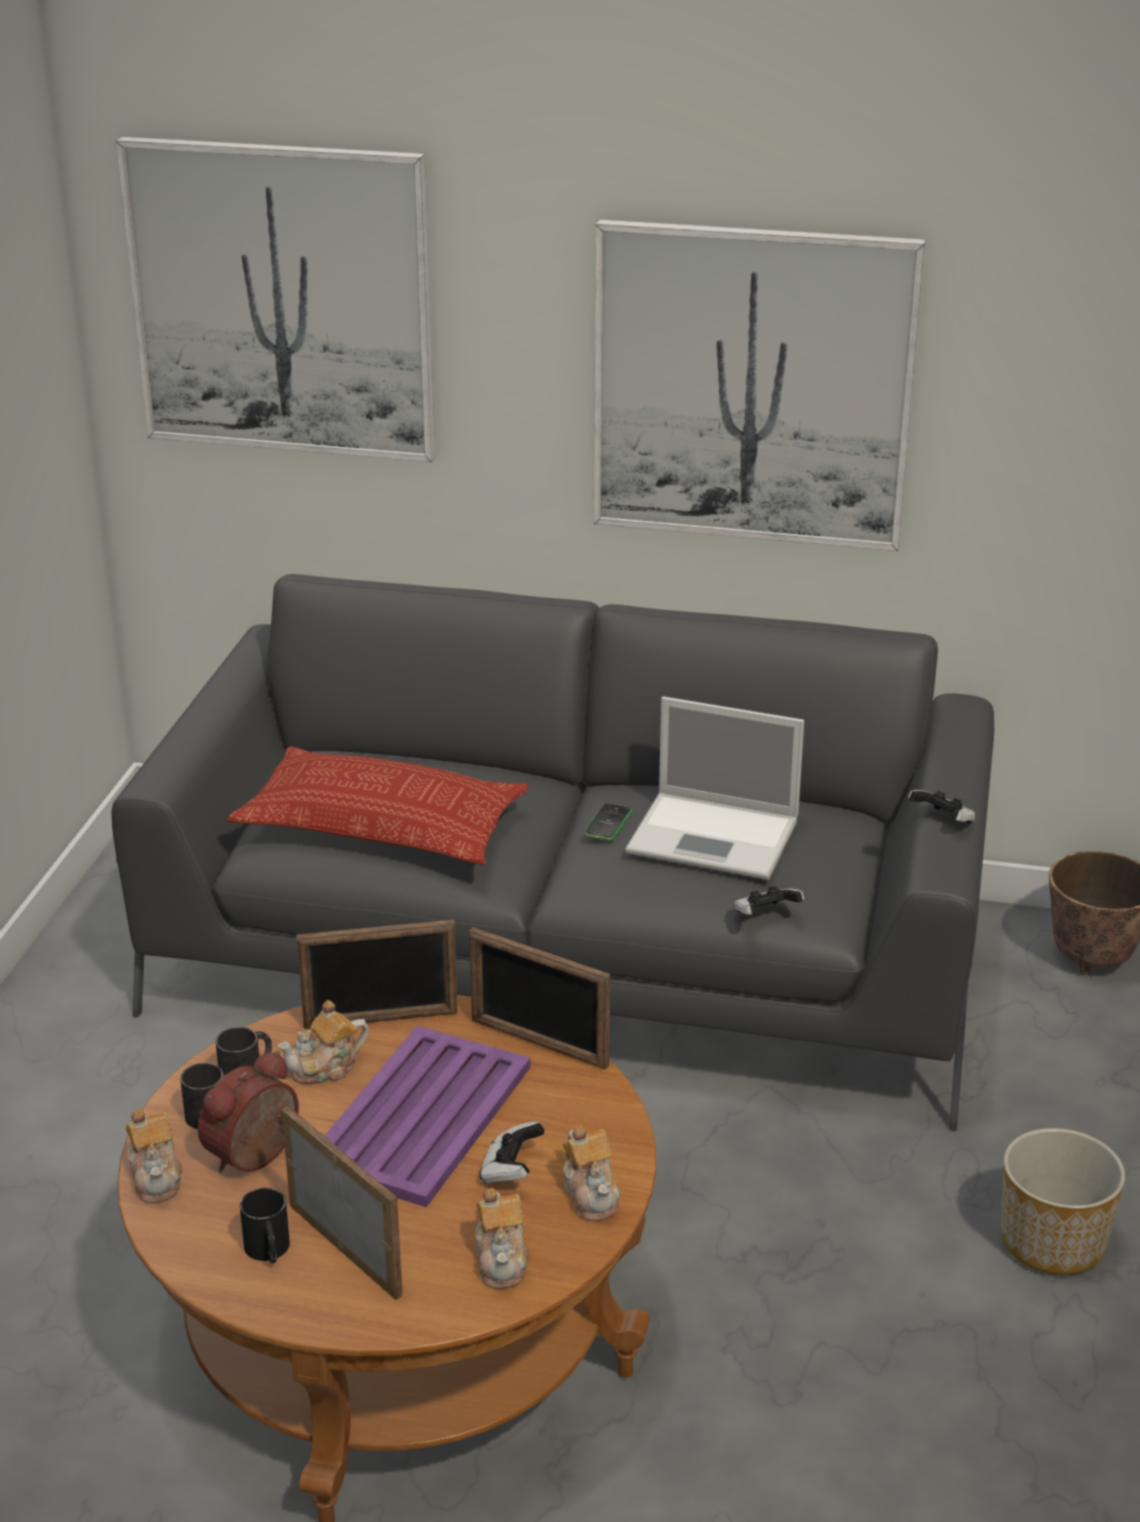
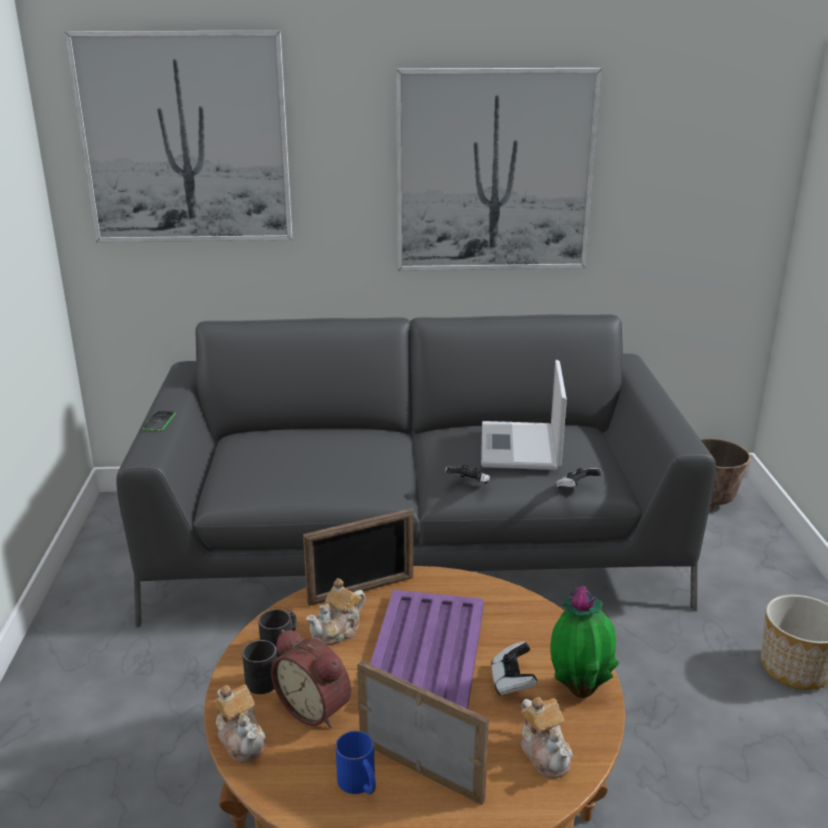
camera: 15 degrees left, 5 degrees down
alarm clock [198,1050,299,1173] -> alarm clock turned 75 degrees counterclockwise [271,629,351,728]
pillow [227,746,529,865] -> none
black mug [240,1188,290,1263] -> blue mug [336,731,376,794]
picture frame [469,927,610,1070] -> none
teapot [562,1126,620,1221] -> potted plant [550,586,620,698]
phone [584,803,632,841] -> phone moved to [143,411,176,431]
laptop [625,697,804,880] -> laptop turned 90 degrees clockwise [481,360,567,470]
game controller [908,790,976,824] -> game controller moved to [445,465,490,483]

